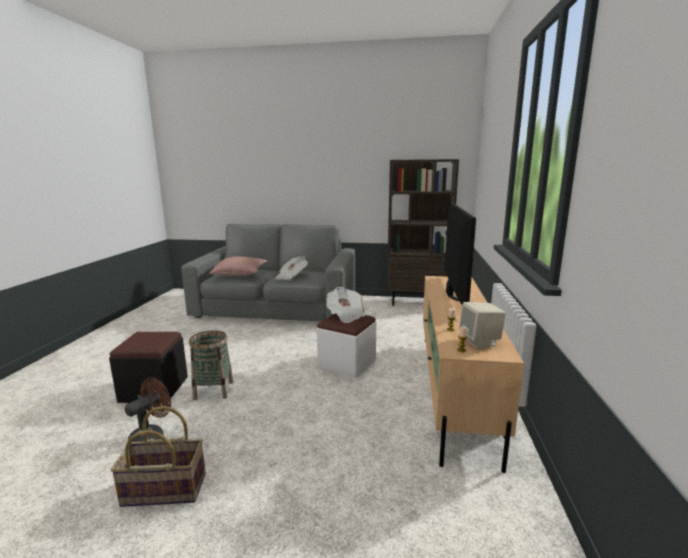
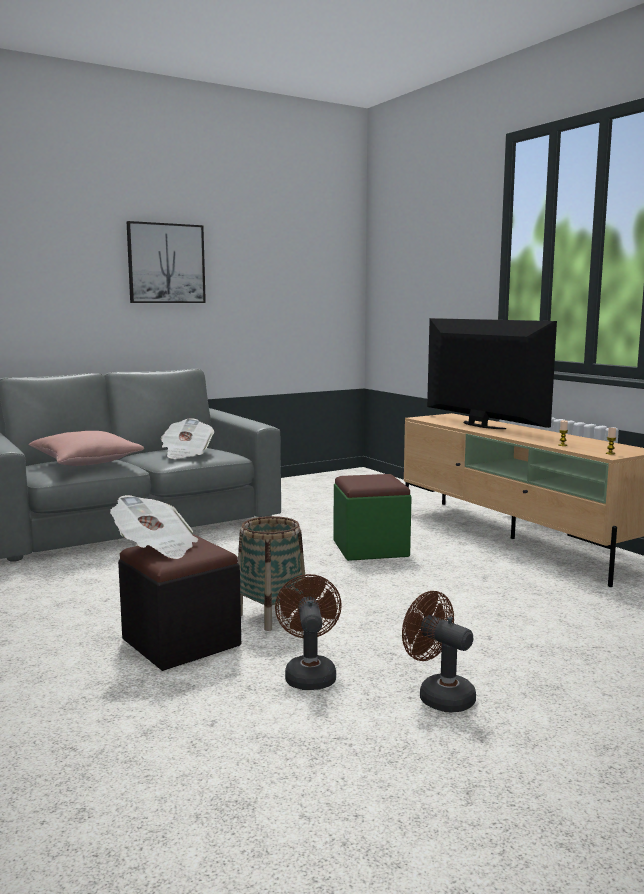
camera: 40 degrees left, 5 degrees down
basket [110,406,206,507] -> brown fan [402,591,476,712]
white ottoman [317,313,376,378] -> green ottoman [334,474,412,561]
newspaper [326,287,365,323] -> newspaper moved to [110,495,199,559]
brown bookcase [387,159,459,306] -> none
beige speaker [459,302,506,348] -> none
none -> picture [127,221,206,303]

